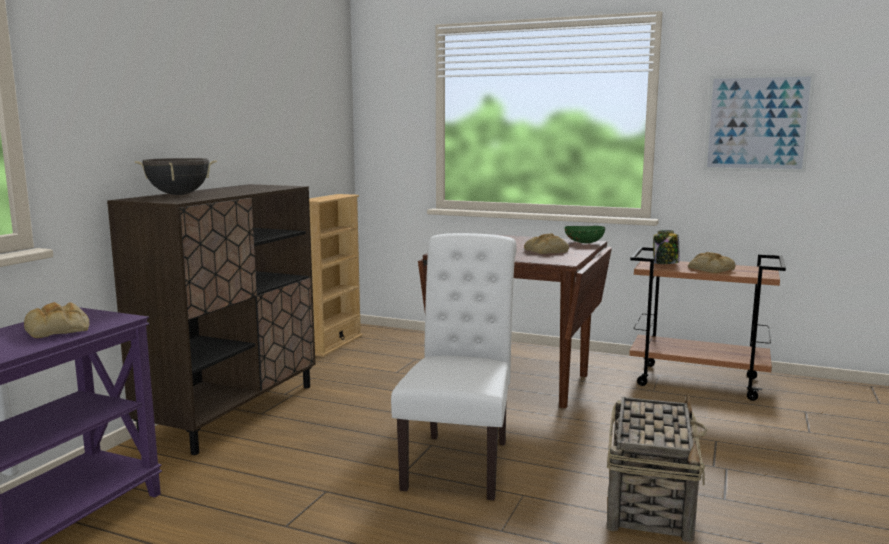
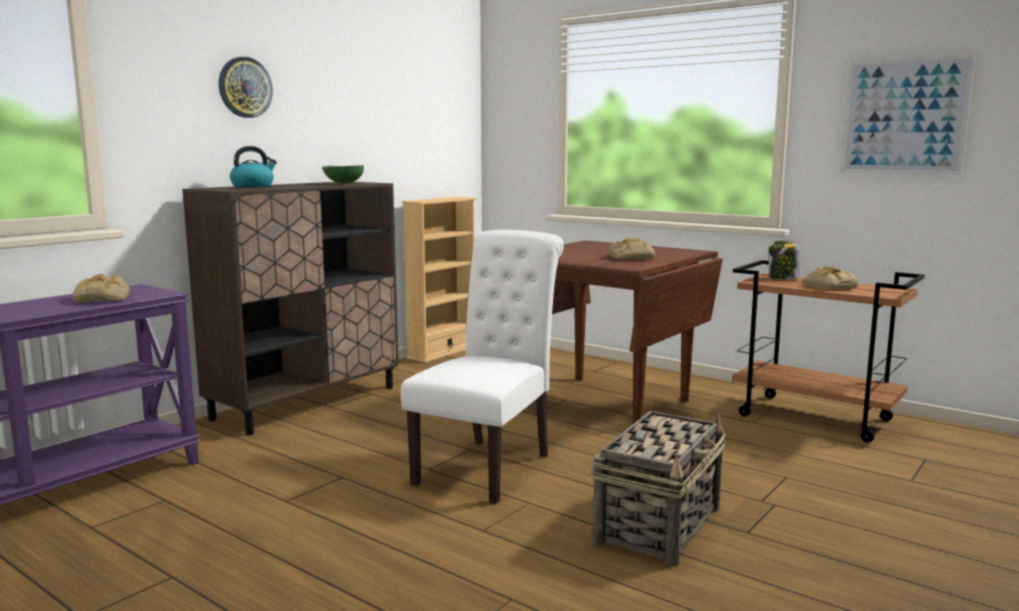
camera: 15 degrees right, 0 degrees up
black cooking pot [135,158,217,195] -> kettle [230,146,277,187]
green bowl [564,226,605,243] -> green bowl moved to [322,165,364,184]
none -> wall clock [219,57,273,118]

